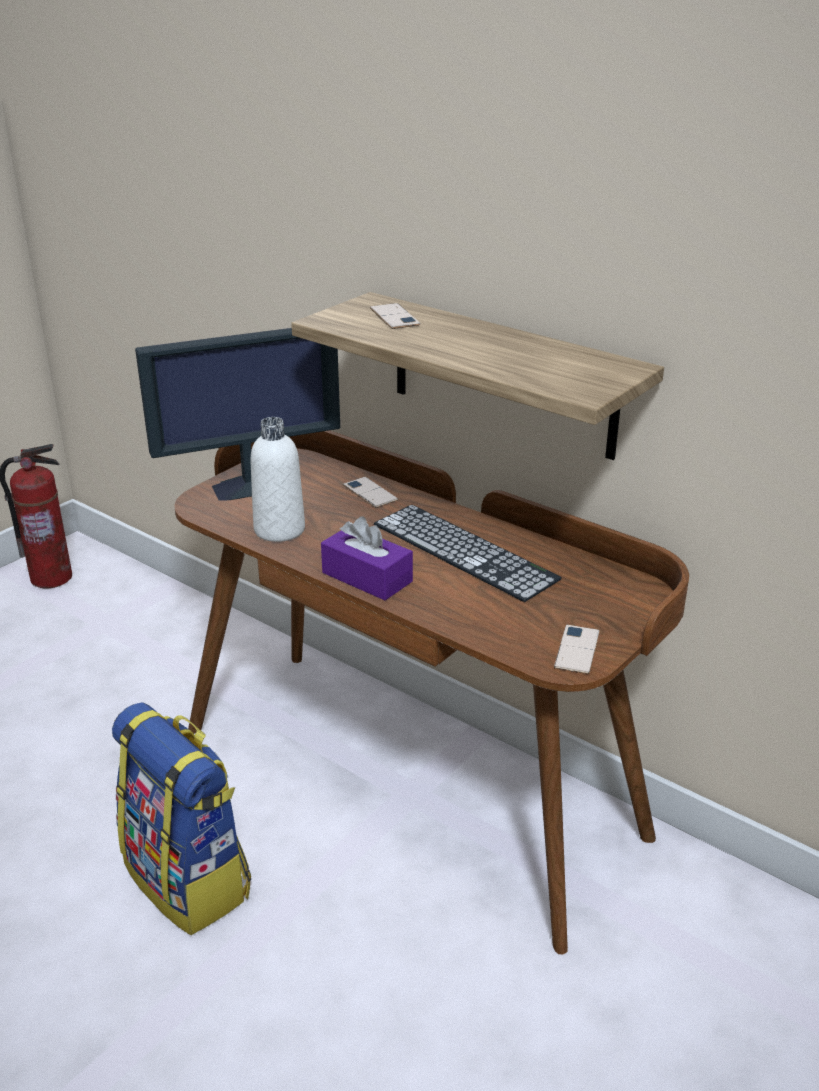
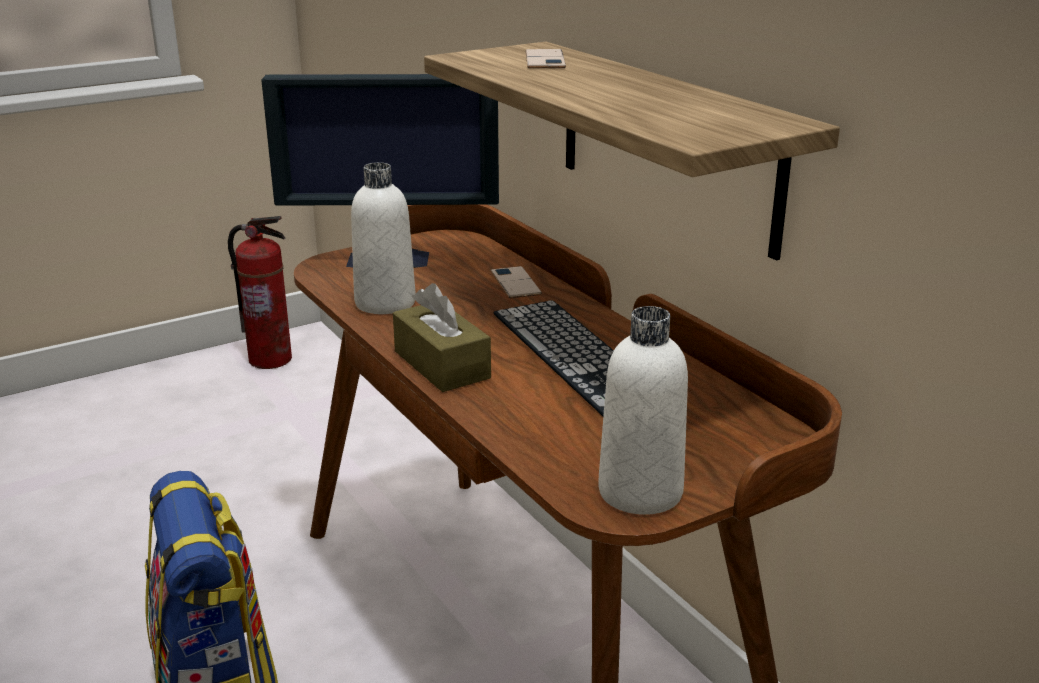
camera: 20 degrees right, 5 degrees down
purple tissue box [321,517,413,600] -> brown tissue box [393,283,491,392]
phone [554,625,599,674] -> white bottle [598,306,688,515]

